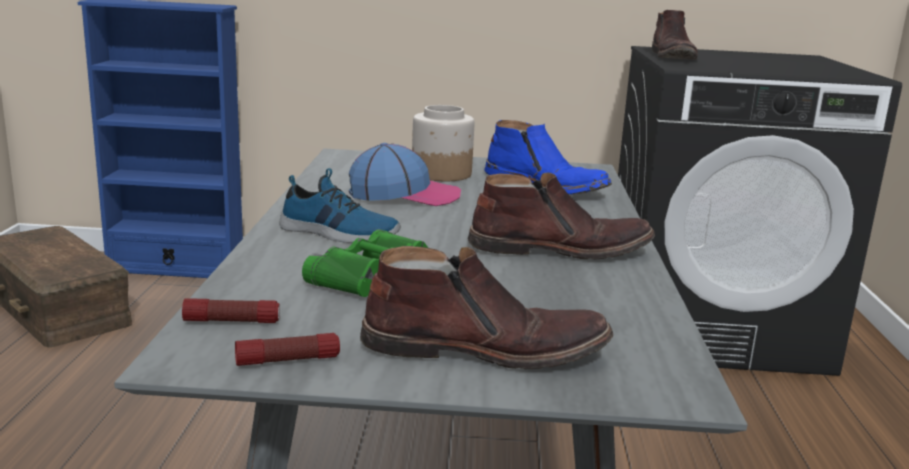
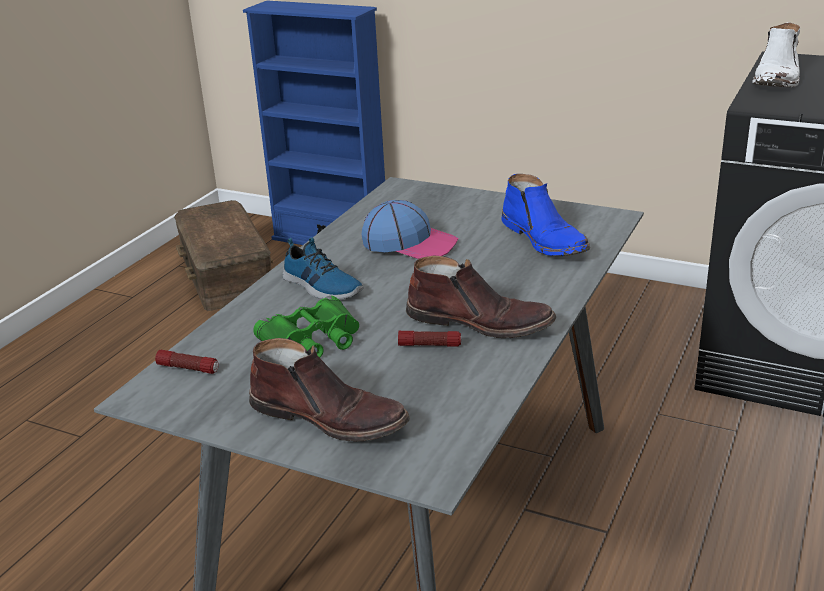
camera: 25 degrees right, 10 degrees up
flashlight [235,333,340,366] -> flashlight moved to [398,331,461,347]
jar [412,105,474,181] -> none
brown boot [652,10,698,60] -> white boot [752,23,800,87]

